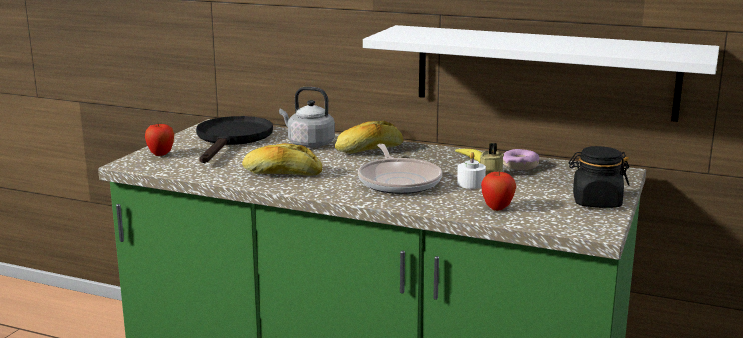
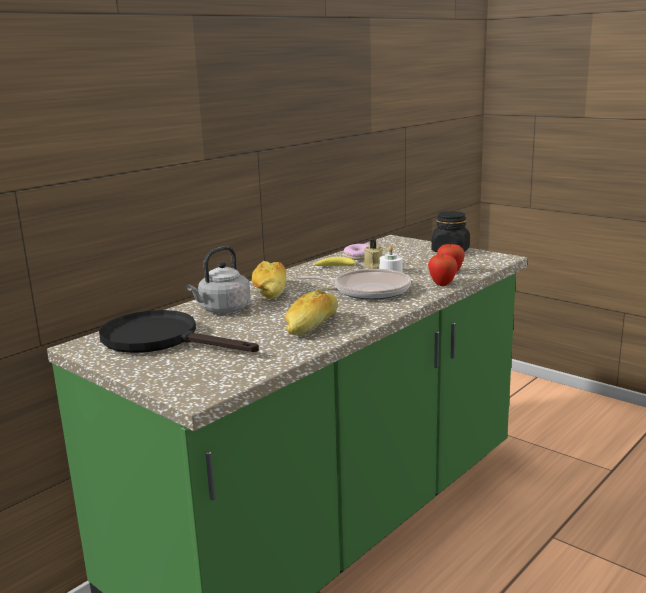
camera: 70 degrees left, 0 degrees up
apple [145,124,174,156] -> apple moved to [428,255,458,286]
white shelf [363,25,719,122] -> none

